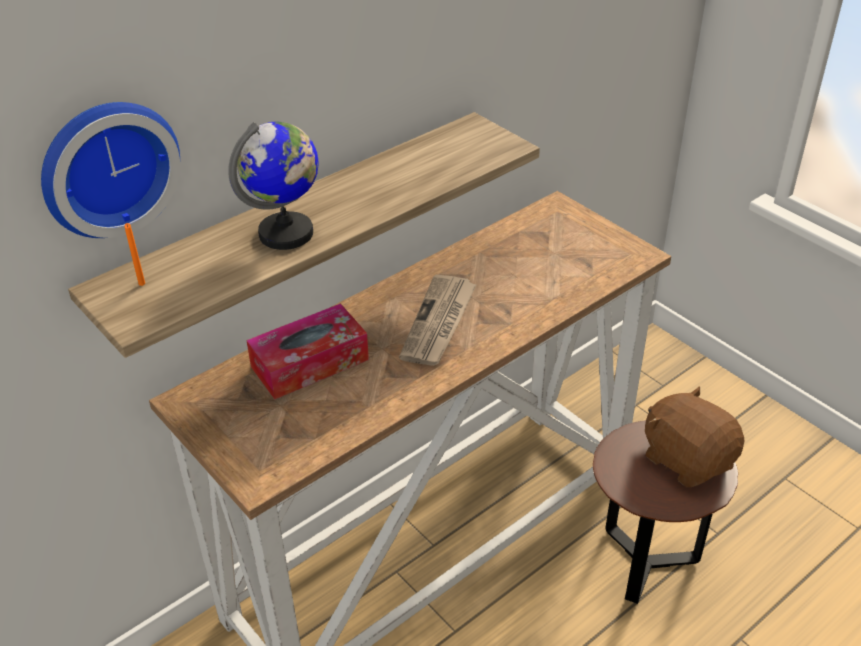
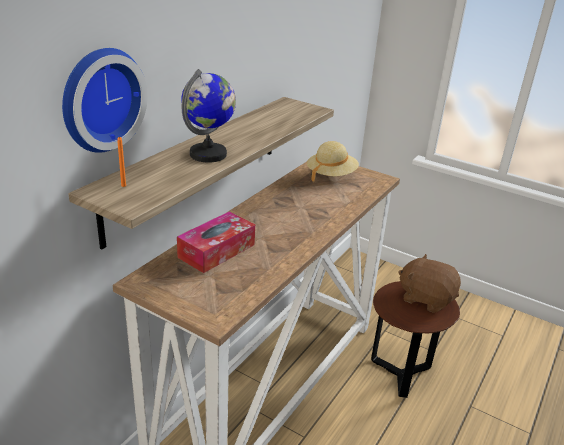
camera: 20 degrees left, 10 degrees down
newspaper [399,275,477,366] -> none
none -> beige hat [307,141,359,182]

